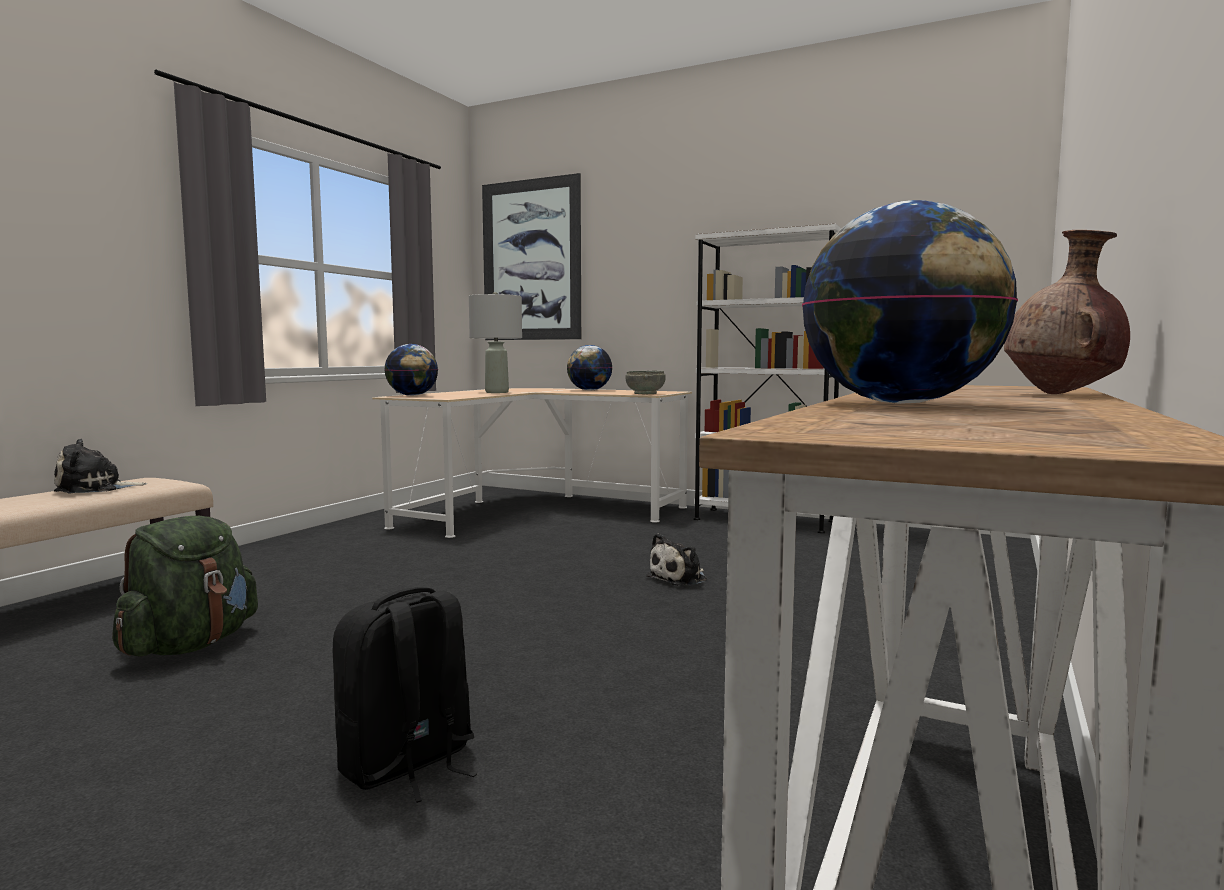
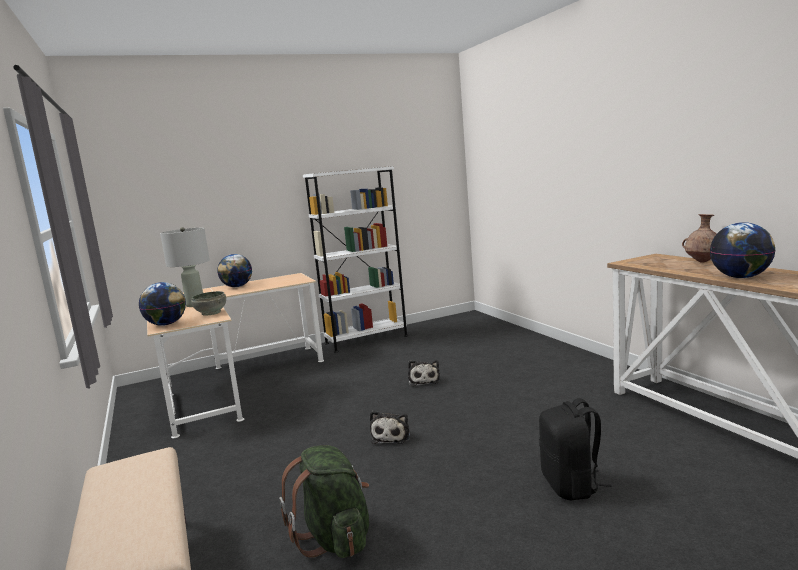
camera: 50 degrees left, 5 degrees up
plush toy [54,439,147,494] -> plush toy moved to [370,411,410,444]
picture [482,173,581,340] -> none
grey bowl [625,371,666,394] -> grey bowl moved to [191,291,226,316]

